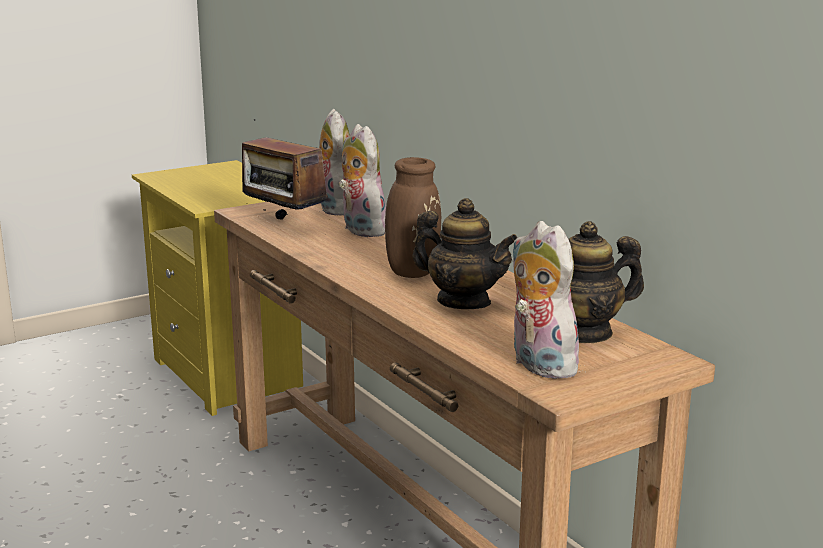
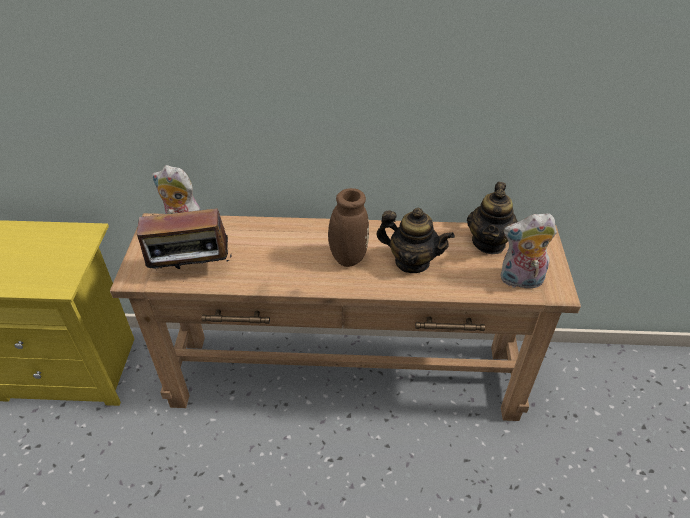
camera: 55 degrees left, 25 degrees up
plush toy [338,124,386,237] -> none
teapot [413,198,517,309] -> teapot turned 45 degrees clockwise [376,208,455,273]

